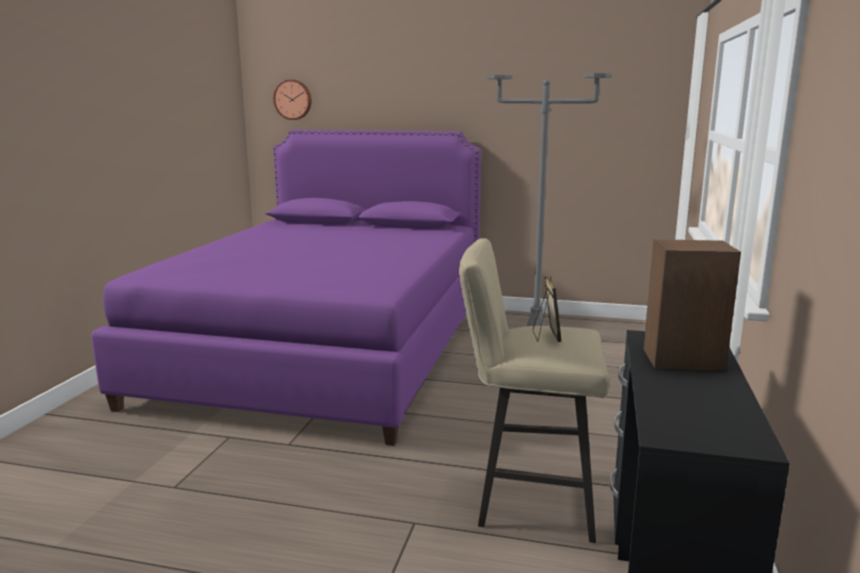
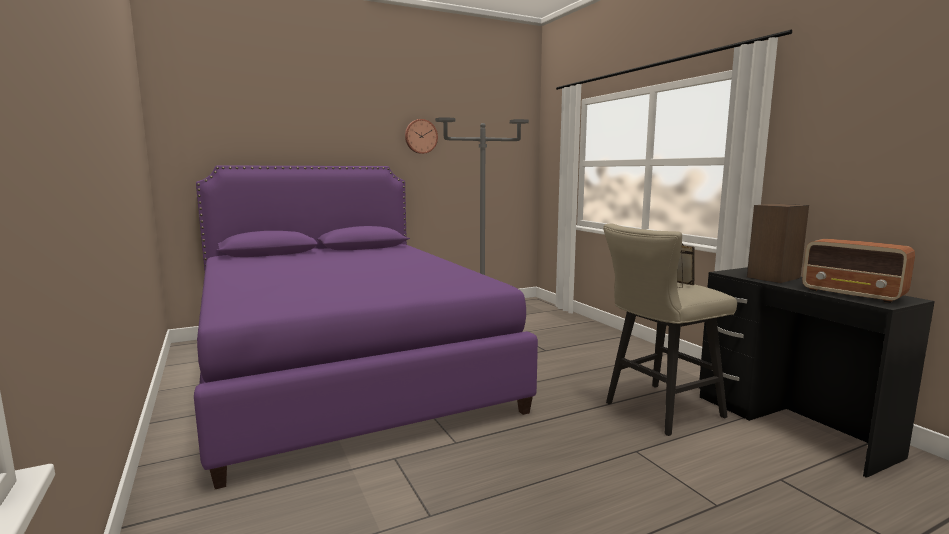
camera: 40 degrees left, 5 degrees down
wall clock [273,79,312,120] -> wall clock moved to [405,119,438,154]
none -> radio [802,239,915,303]

